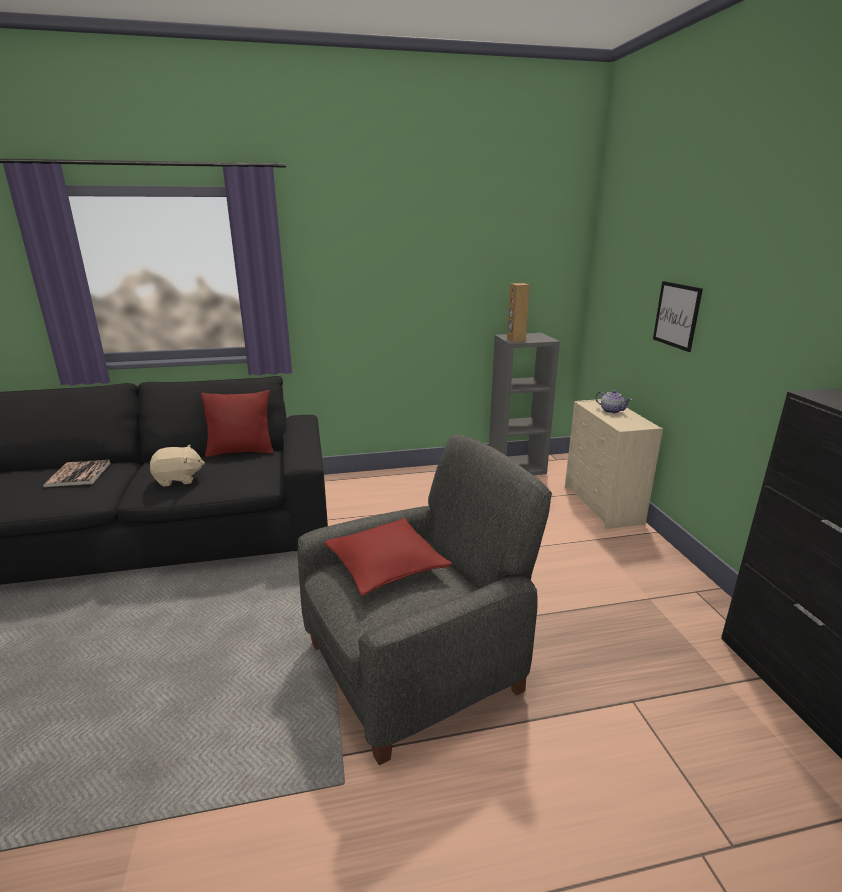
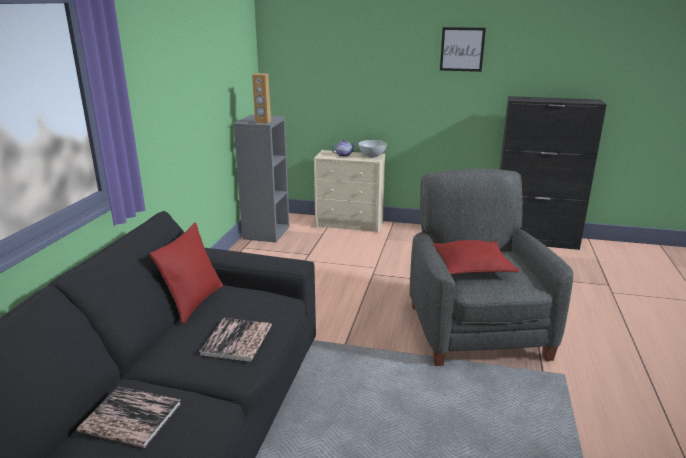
camera: 65 degrees left, 0 degrees up
beige plush toy [150,445,205,487] -> book [199,318,272,362]
picture [653,281,703,352] -> picture moved to [440,27,486,72]
none -> white bowl [358,140,387,158]

